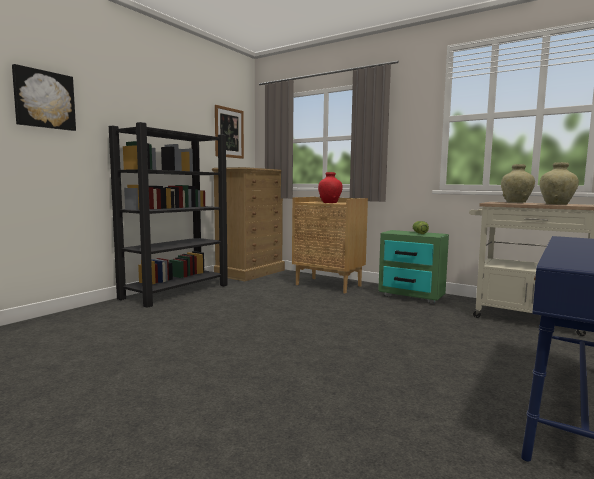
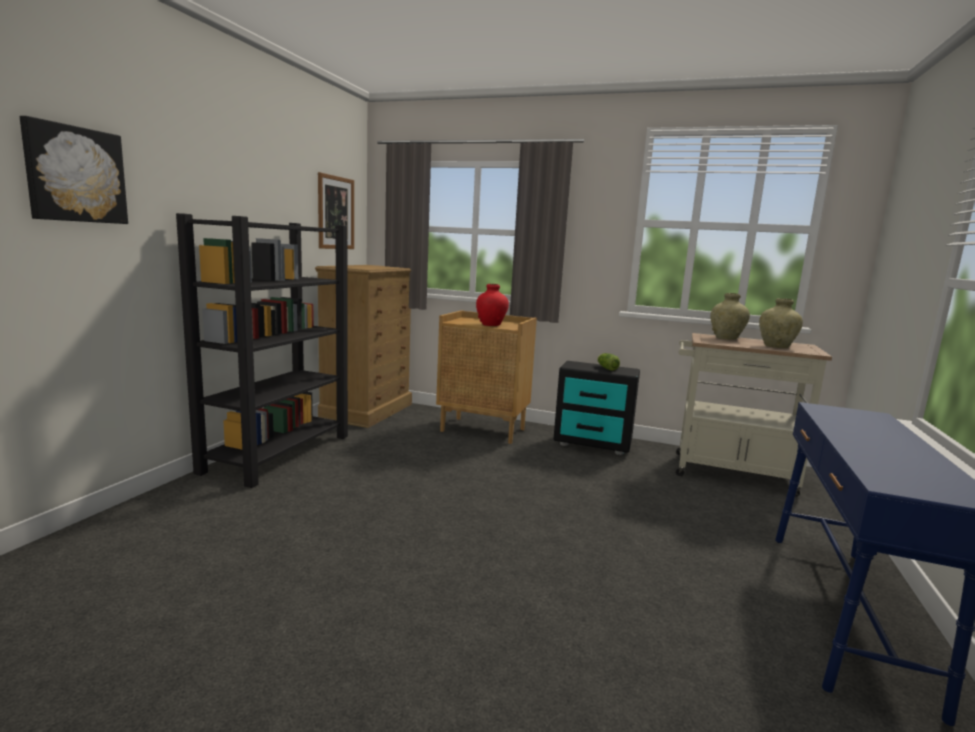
camera: 15 degrees left, 5 degrees up
green nightstand [378,230,449,304] -> black nightstand [554,361,640,455]

